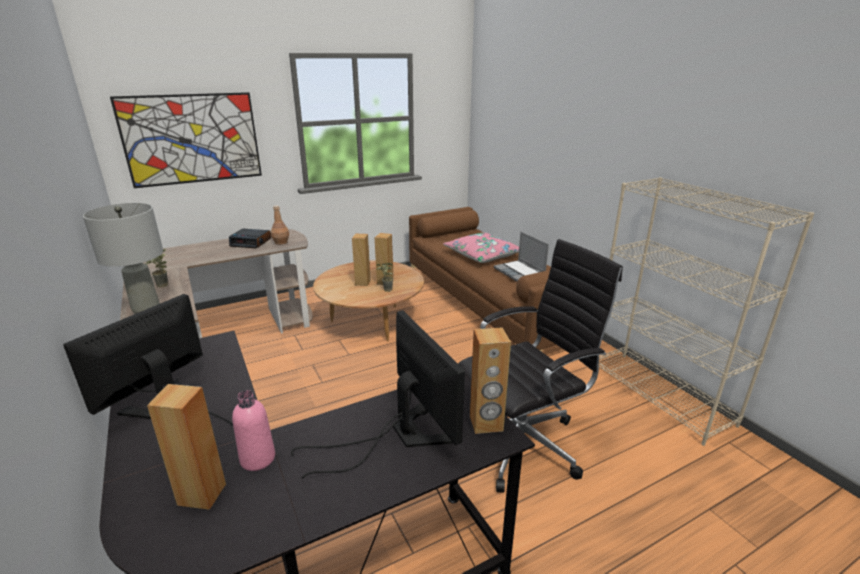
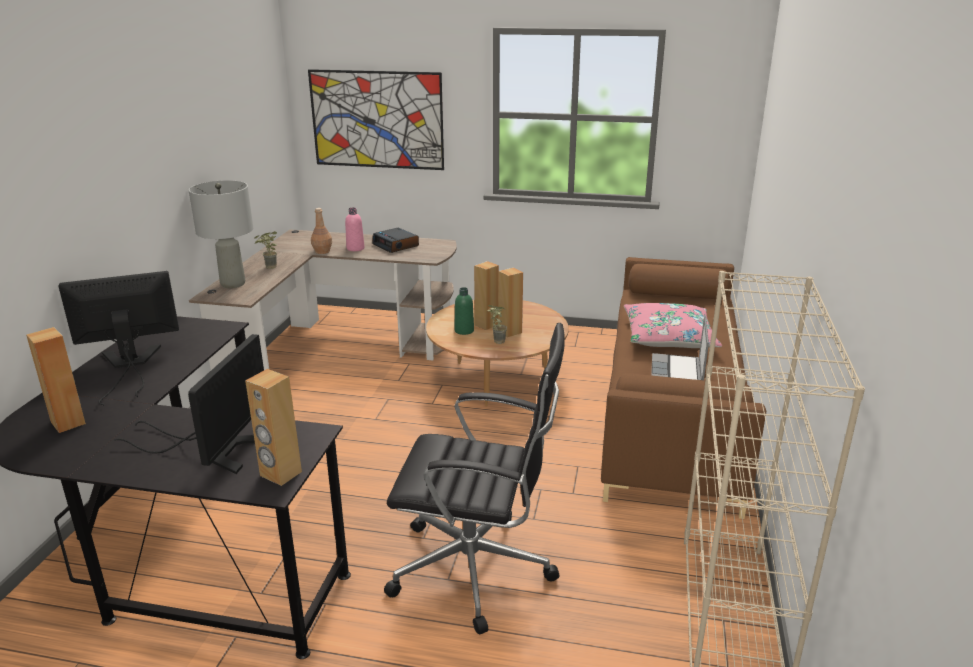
camera: 40 degrees right, 0 degrees up
pink bottle [232,390,275,471] -> pink bottle moved to [345,208,365,251]
brown bottle [271,206,289,245] -> brown bottle moved to [311,208,332,254]
none -> green bottle [455,287,474,335]

